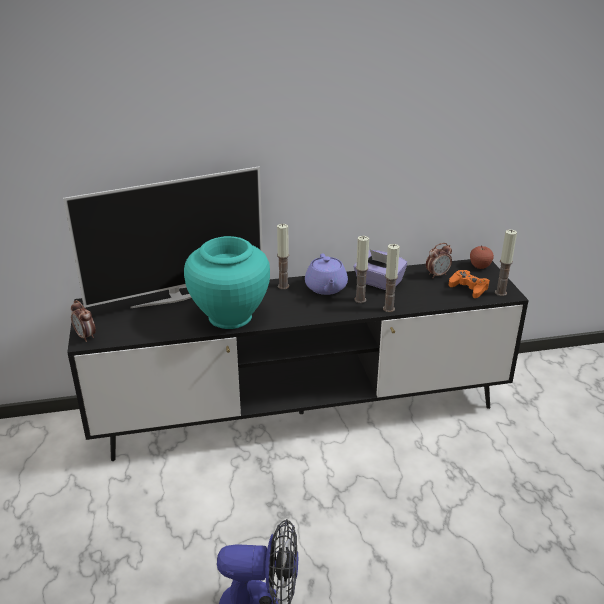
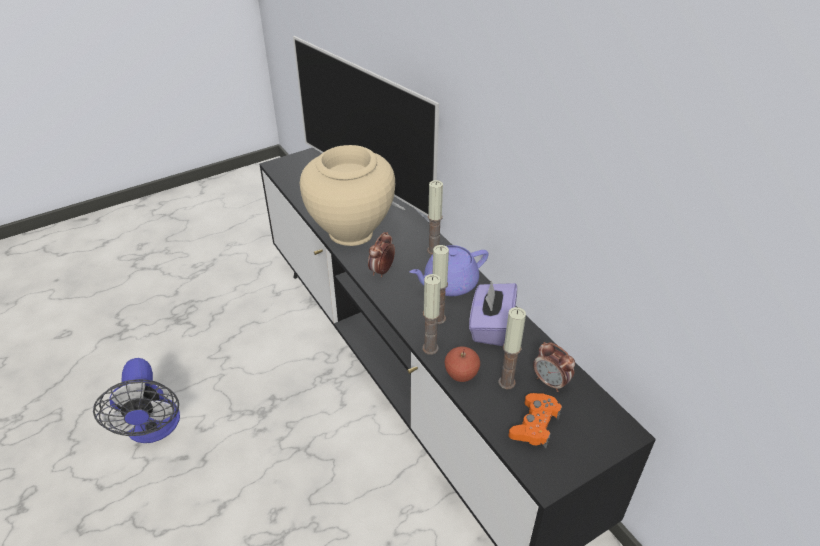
camera: 70 degrees right, 10 degrees up
alarm clock [71,300,96,342] -> alarm clock moved to [368,232,395,277]
turquoise vase [184,236,270,329] -> beige vase [300,145,395,246]
apple [470,246,494,269] -> apple moved to [445,347,480,382]
candle [495,230,517,296] -> candle moved to [498,307,526,389]

